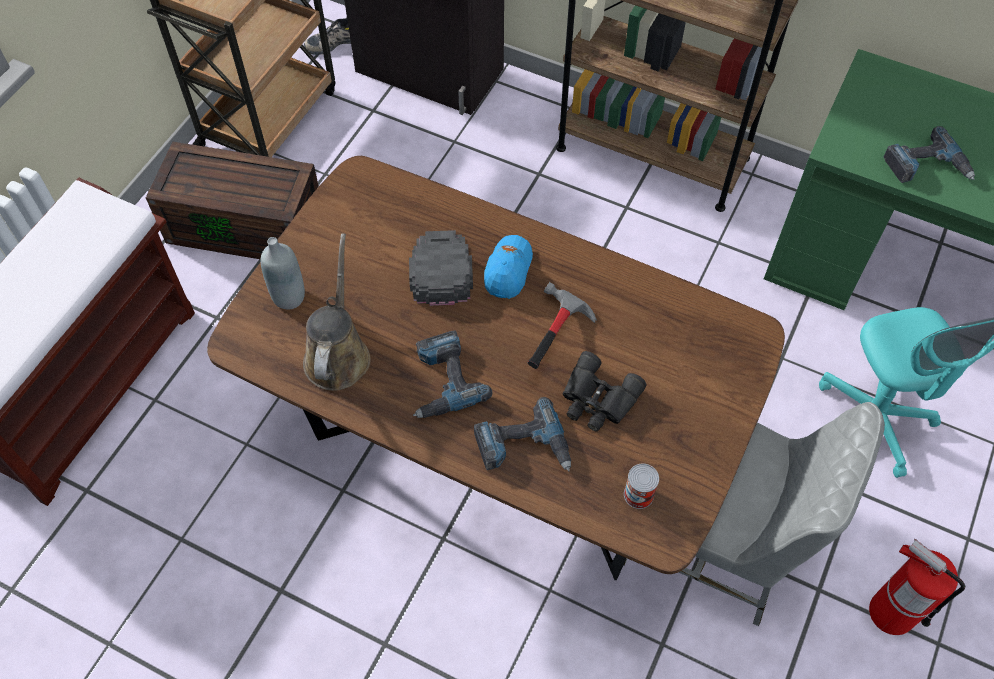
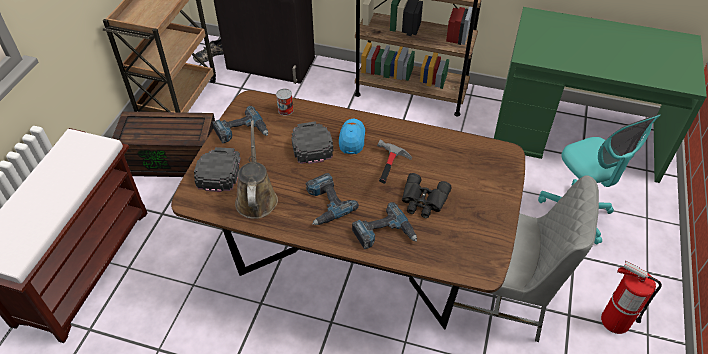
camera: 10 degrees left, 10 degrees down
grey bottle [260,237,305,309] -> black cap [194,147,241,192]
can [624,464,659,509] -> can moved to [276,89,294,116]
power drill [883,126,975,183] -> power drill moved to [212,106,268,144]

